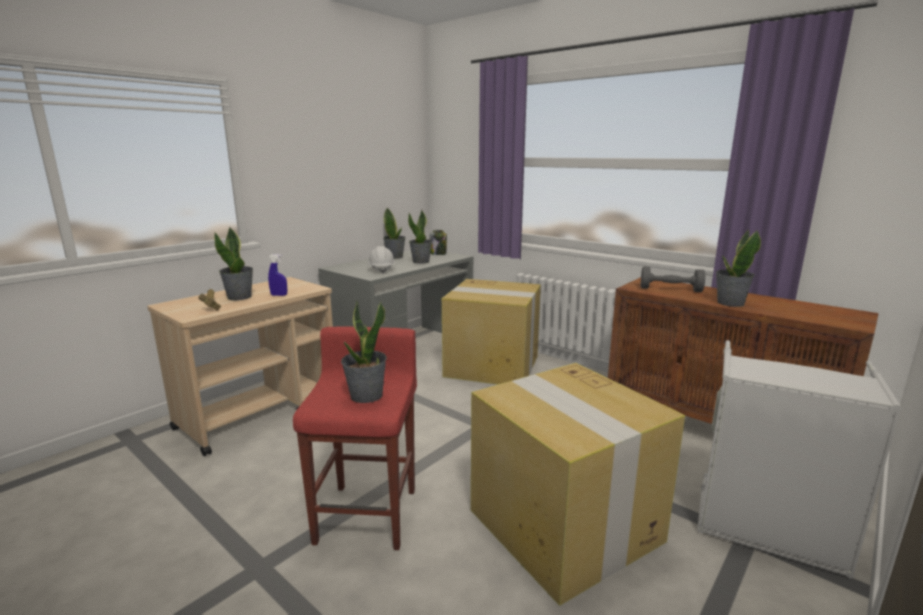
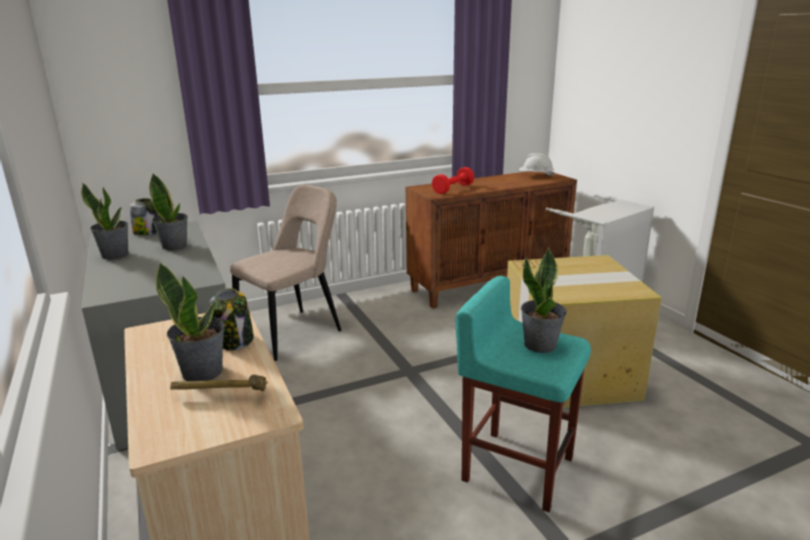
camera: 65 degrees left, 5 degrees up
blue spray bottle [268,254,287,296] -> jar [209,288,254,350]
red stool [293,326,417,550] -> turquoise stool [455,276,591,512]
white hard hat [368,246,395,273] -> white hard hat moved to [519,153,554,177]
cardboard box [442,279,541,385] -> beige chair [230,185,341,361]
grey dumbbell [641,267,705,292] -> red dumbbell [432,167,474,194]
potted plant [716,229,761,307] -> none

